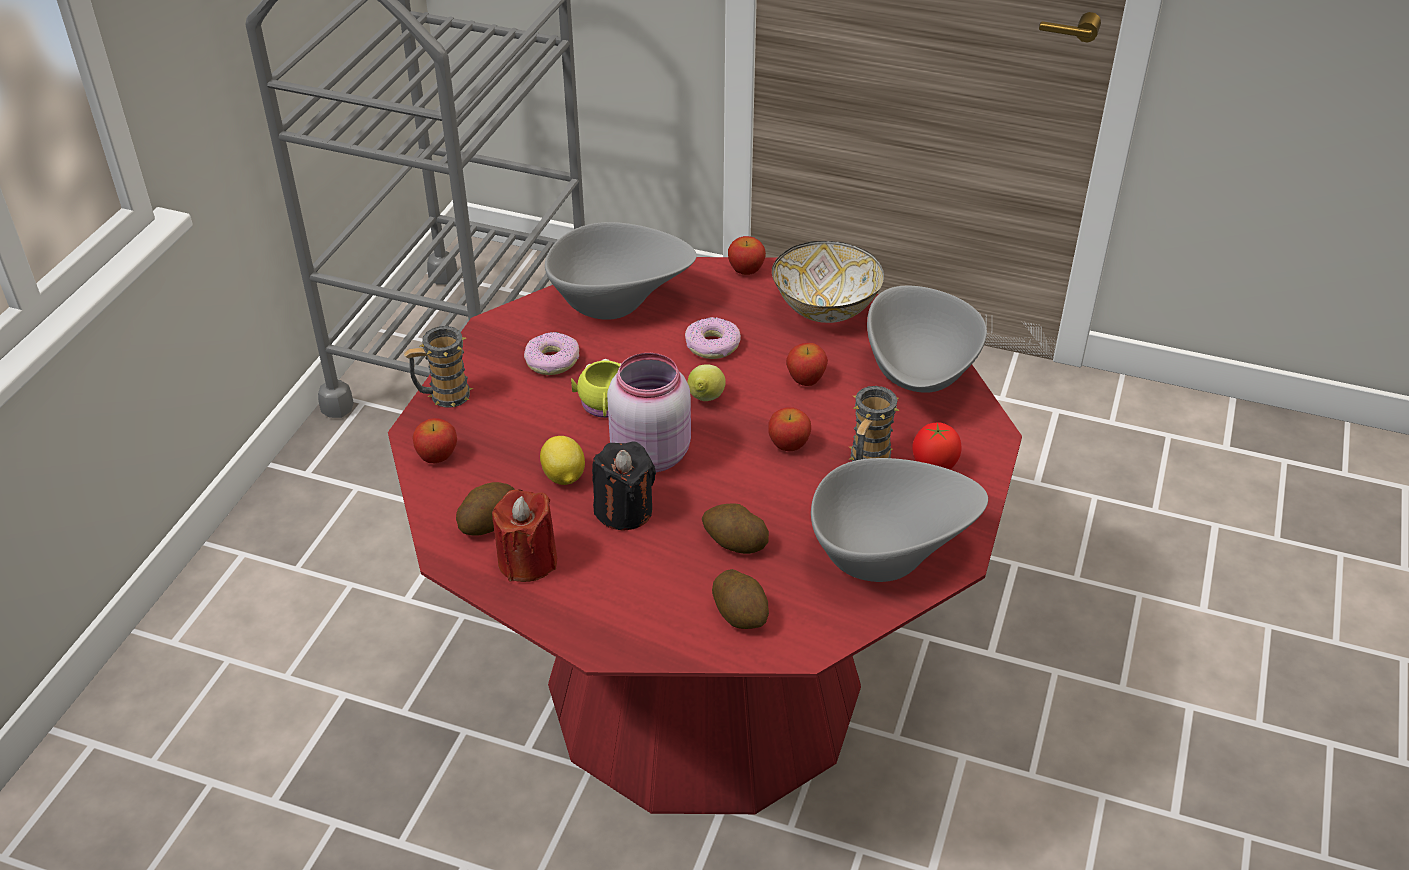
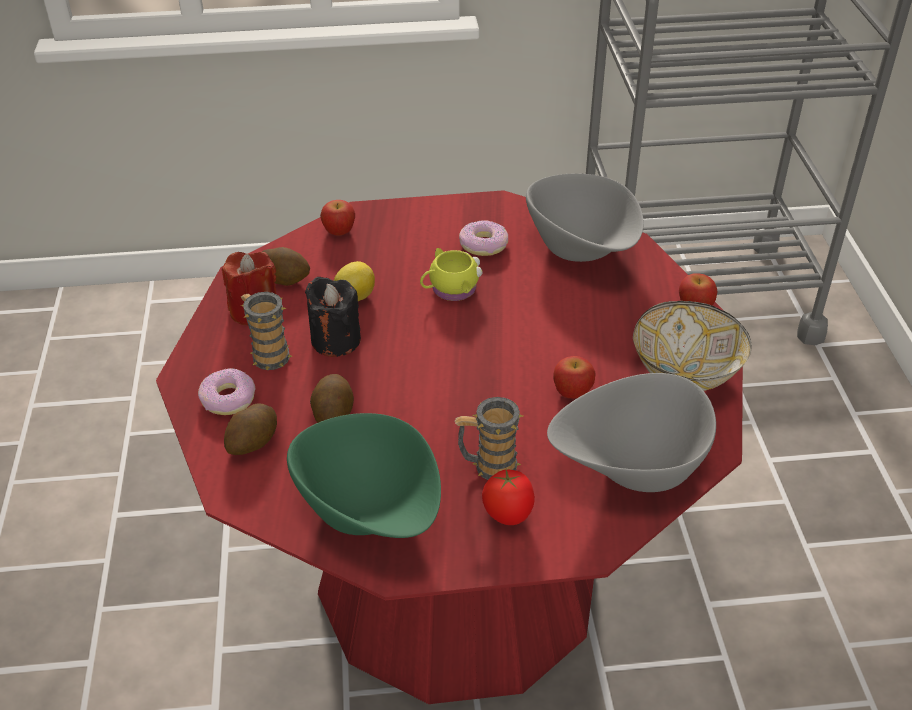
camera: 65 degrees right, 0 degrees up
mug [404,326,473,408] -> mug moved to [241,292,292,370]
pink jar [607,353,691,473] -> none
donut [685,317,741,359] -> donut moved to [198,368,255,415]
lemon [687,364,726,401] -> none
apple [768,407,811,451] -> none
grey bowl [811,458,988,582] -> green bowl [287,413,441,538]

